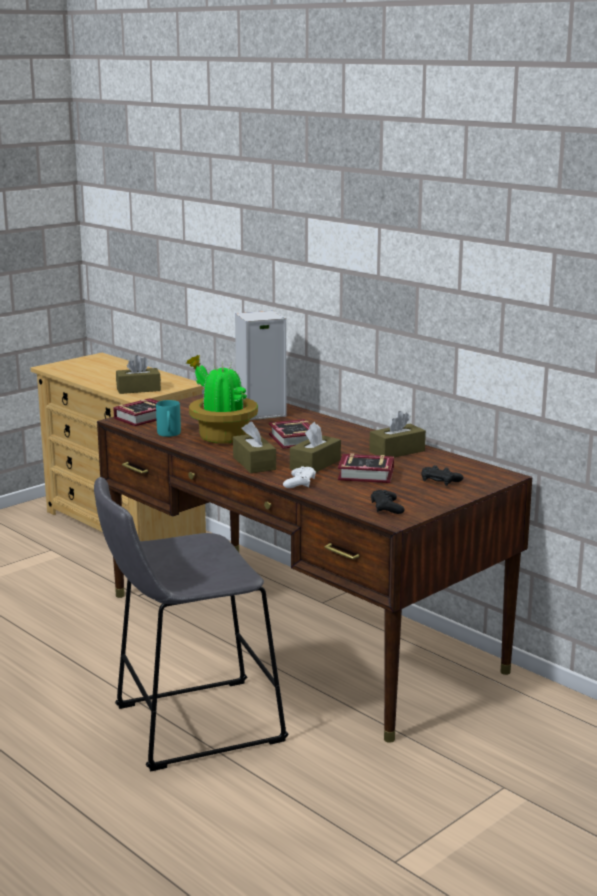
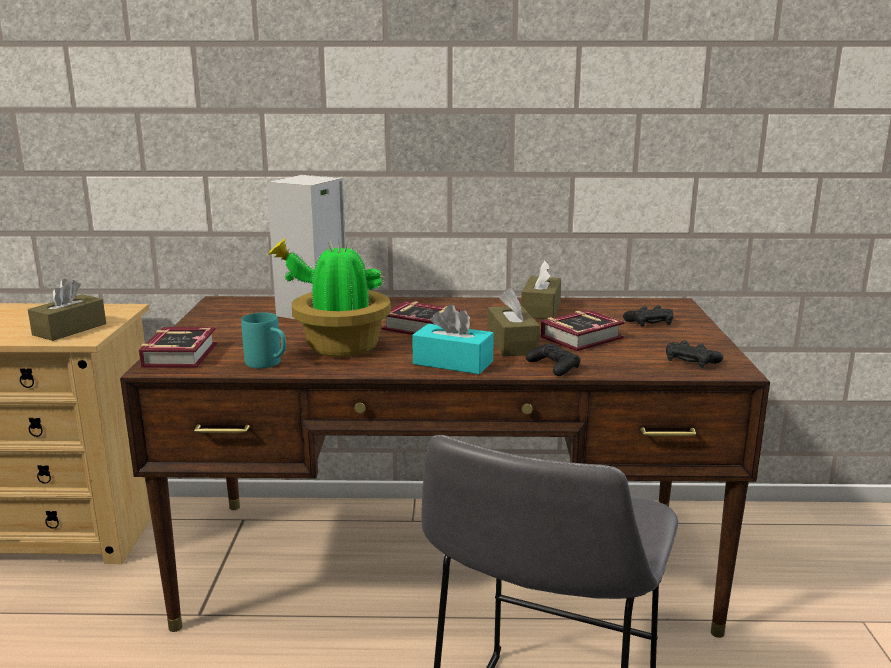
camera: 45 degrees left, 0 degrees up
brown tissue box [233,421,276,473] -> turquoise tissue box [412,304,494,374]
white game controller [283,466,316,488] -> black game controller [526,343,581,376]

